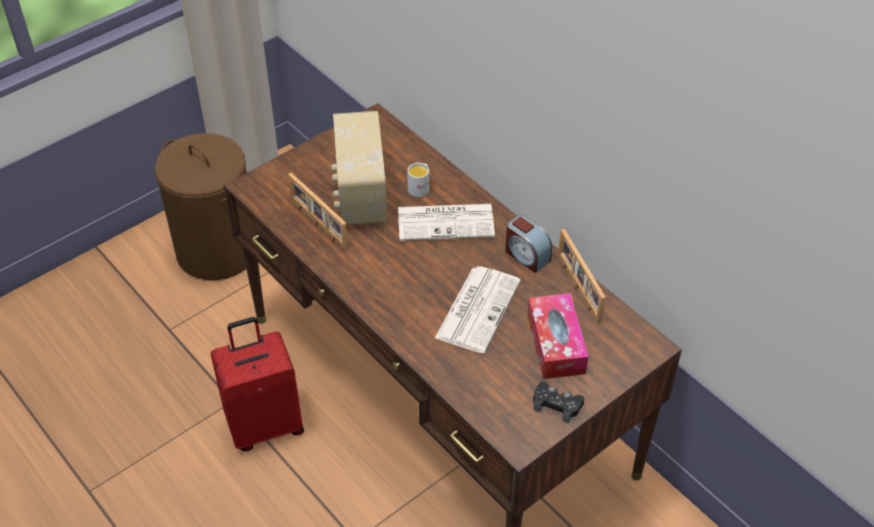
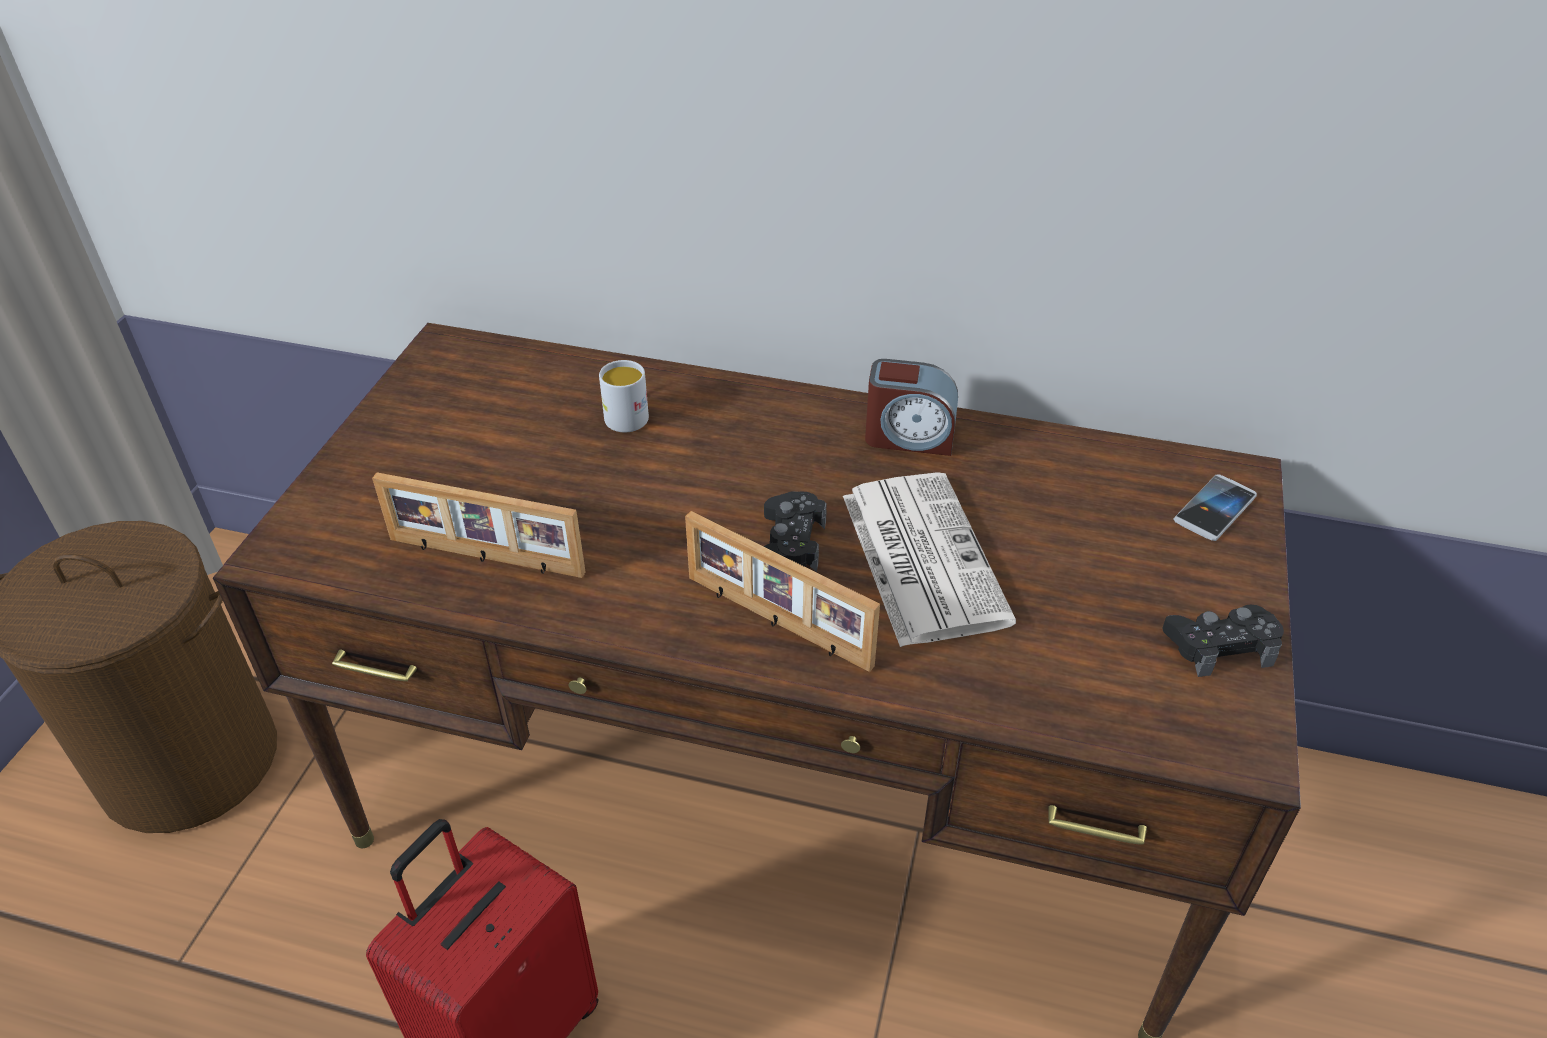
camera: 35 degrees left, 5 degrees down
radio [331,111,387,225] -> none
newspaper [398,204,495,241] -> none
tissue box [527,293,588,379] -> none
picture frame [558,229,606,324] -> picture frame moved to [685,511,880,672]
none -> black game controller [763,491,827,572]
none -> phone [1173,475,1257,541]

